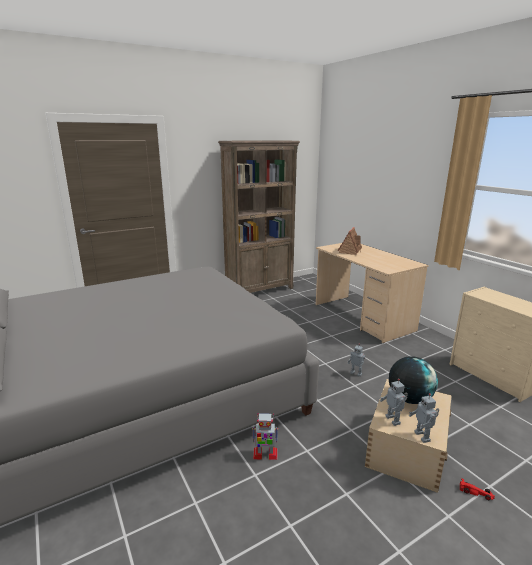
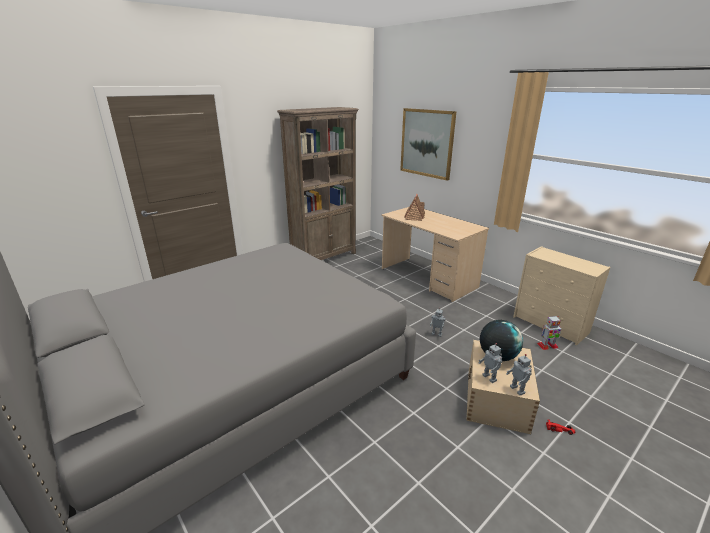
camera: 10 degrees left, 5 degrees up
toy robot [252,413,278,460] -> toy robot moved to [537,316,561,350]
none -> picture [400,108,457,181]

